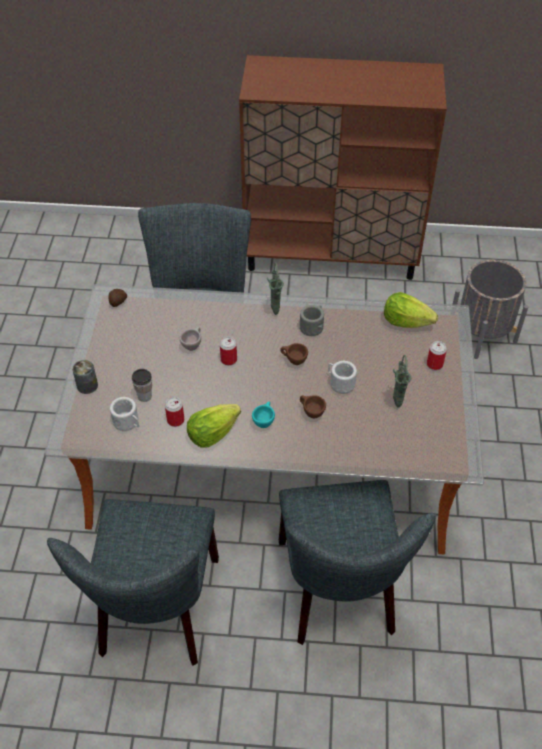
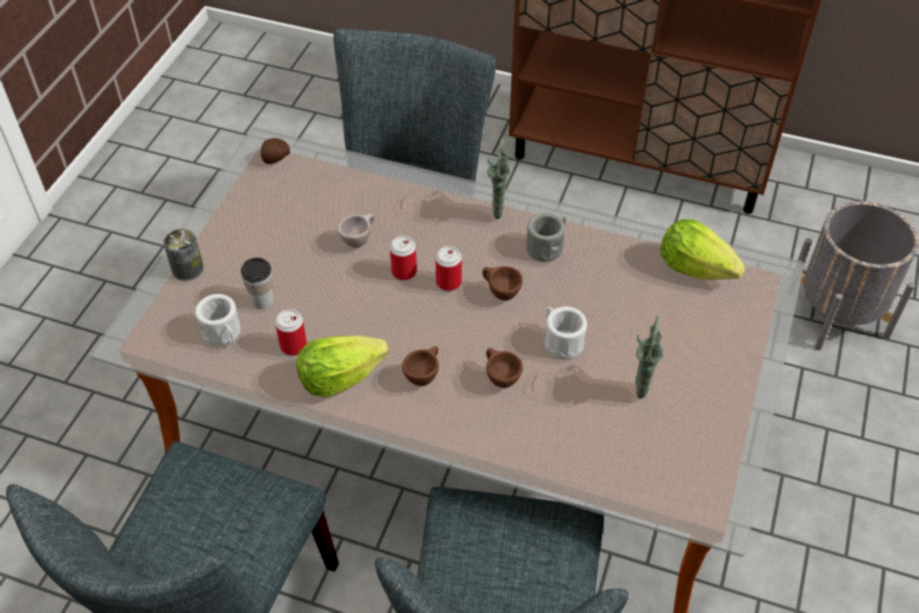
camera: 15 degrees right, 0 degrees up
turquoise cup [252,402,275,428] -> brown cup [402,346,439,386]
can [427,341,447,370] -> can moved to [435,246,462,291]

